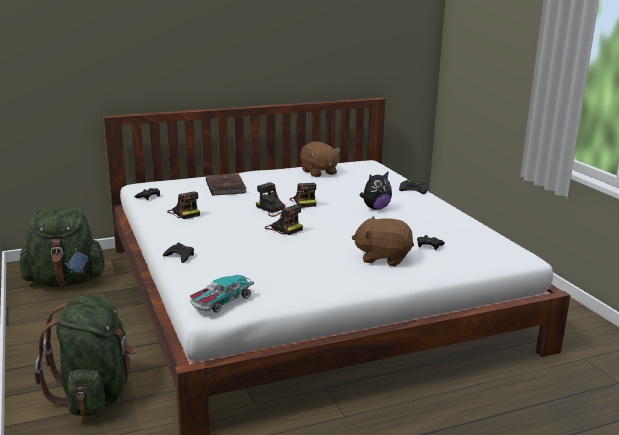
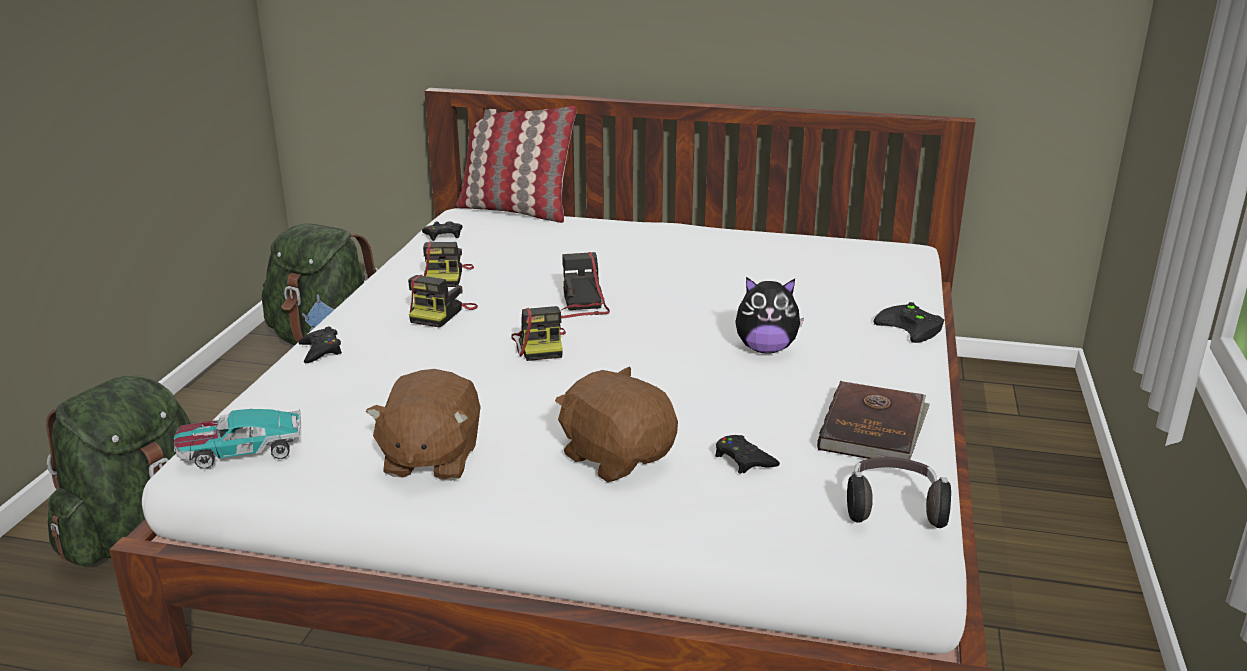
camera: 35 degrees right, 5 degrees up
brown book [206,174,247,196] -> brown book moved to [817,381,930,460]
camera [290,183,316,208] -> camera moved to [408,275,478,328]
brown plush toy [300,141,340,177] -> brown plush toy moved to [366,369,481,481]
none -> pillow [456,106,577,223]
none -> headphones [847,457,951,528]

